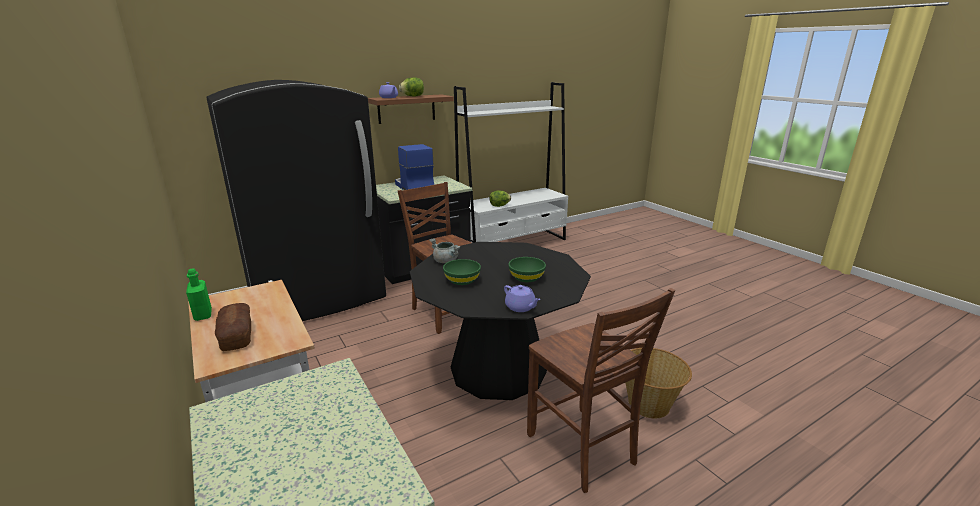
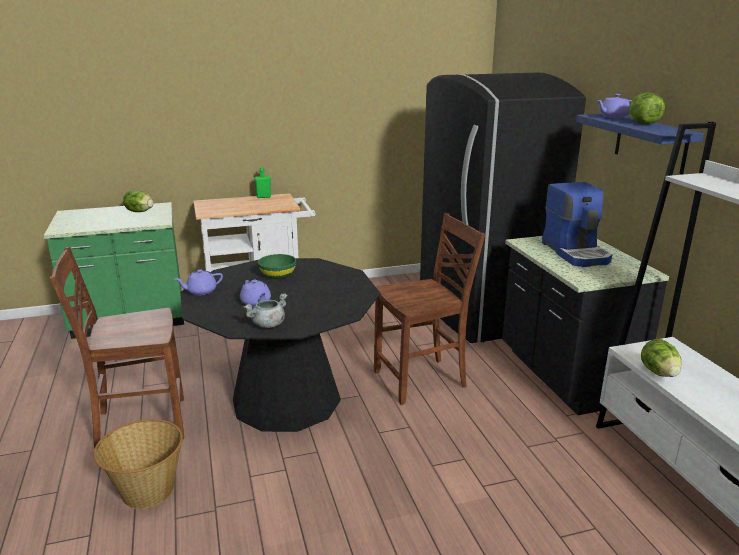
camera: 105 degrees right, 0 degrees up
bread [215,303,251,351] -> none
brown shelf [368,94,454,124] -> blue shelf [576,114,704,174]
coffee machine [395,144,434,190] -> coffee machine turned 90 degrees clockwise [542,182,612,267]
grey cooking pot [429,238,460,263] -> grey cooking pot moved to [244,293,288,328]
green bowl [509,257,546,282] -> purple teapot [240,280,271,307]
none -> lettuce [123,190,153,212]

